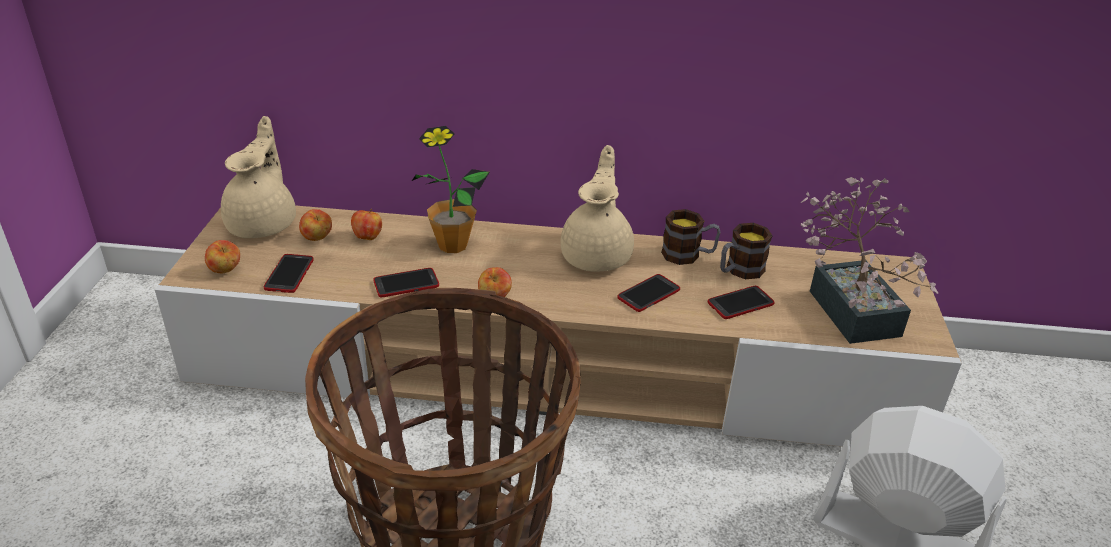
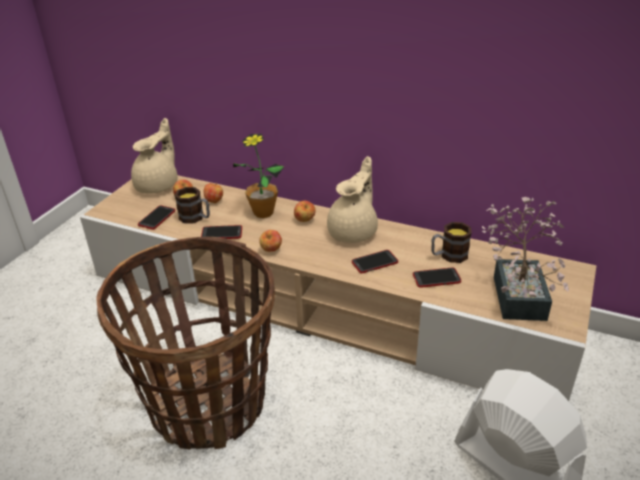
camera: 20 degrees right, 0 degrees up
apple [205,240,240,273] -> apple moved to [294,201,316,222]
mug [661,209,721,265] -> mug moved to [174,187,210,224]

